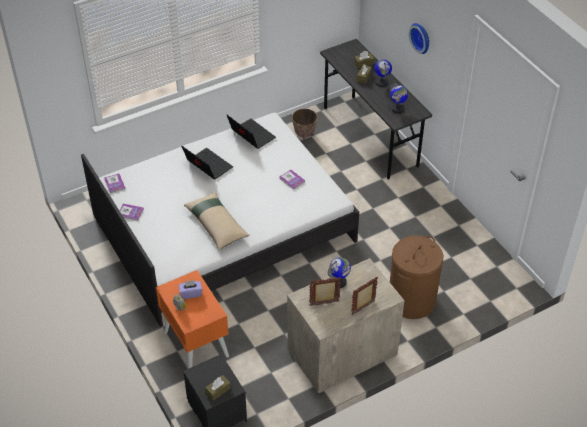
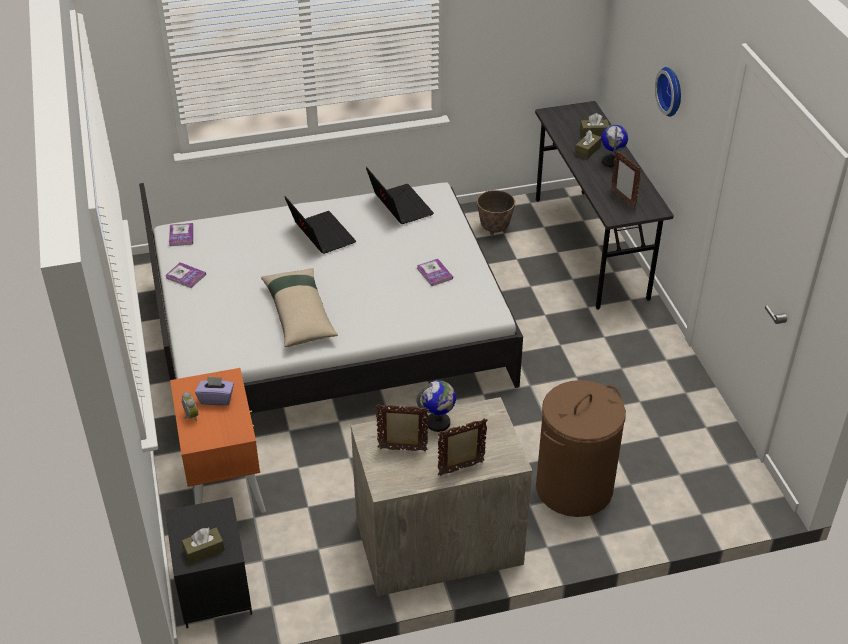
camera: 15 degrees right, 5 degrees down
globe [390,84,408,113] -> picture frame [611,150,642,210]

